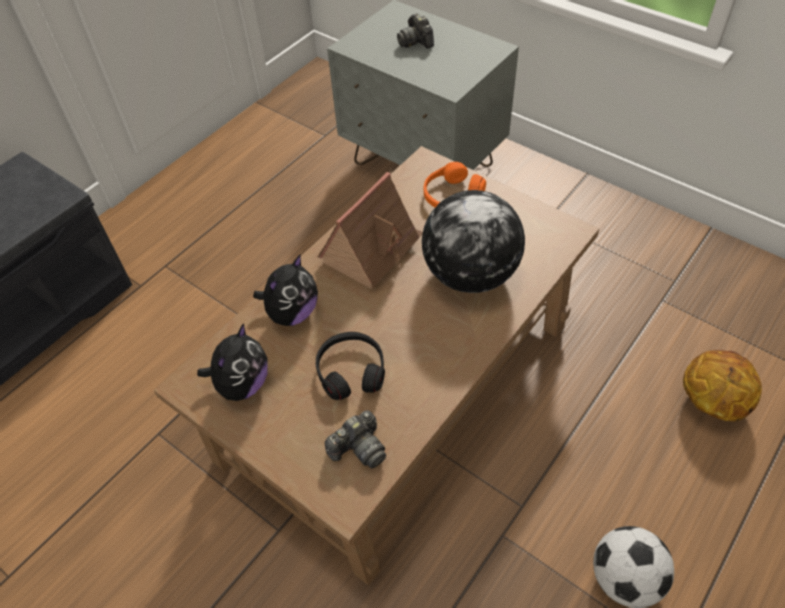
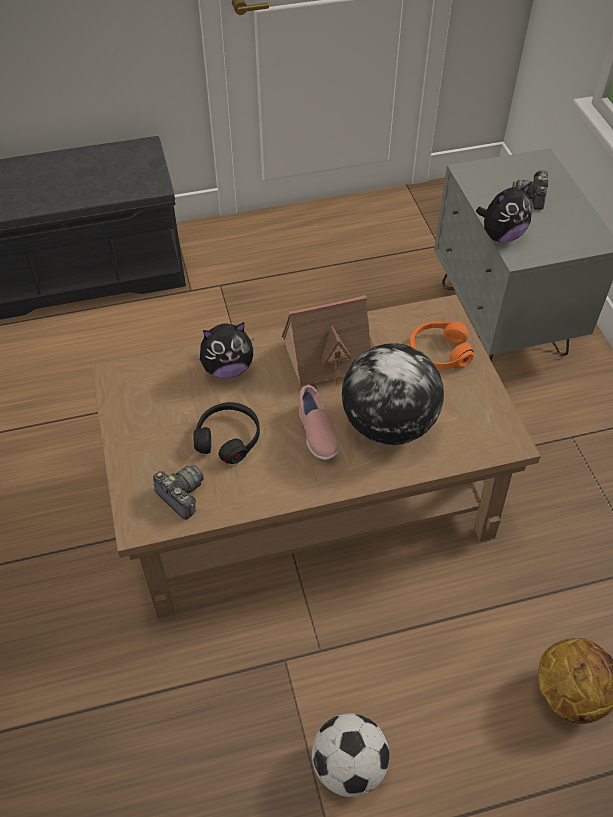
camera: 35 degrees right, 0 degrees up
plush toy [197,323,268,401] -> plush toy moved to [476,183,532,242]
camera [325,411,386,468] -> camera turned 135 degrees counterclockwise [153,465,204,520]
none -> pink shoe [298,385,339,460]

